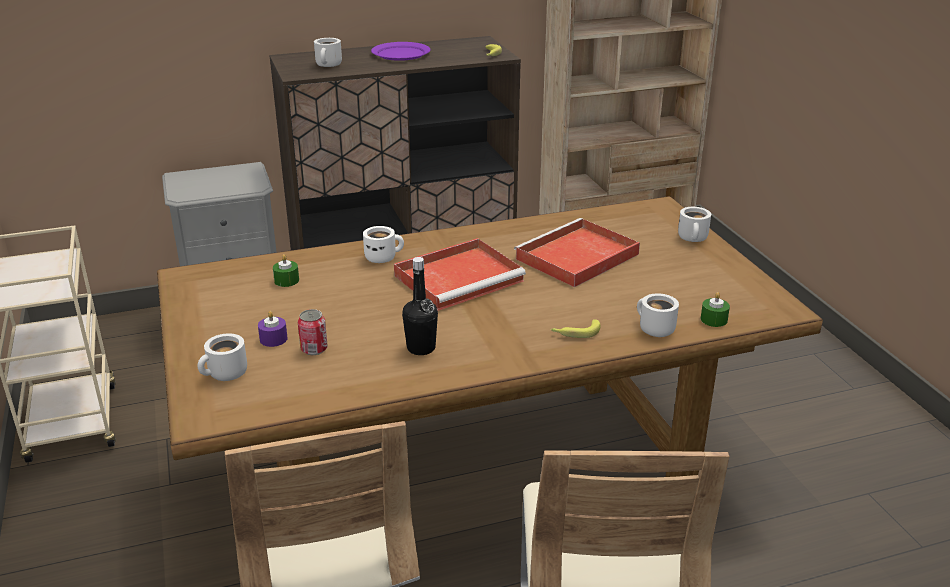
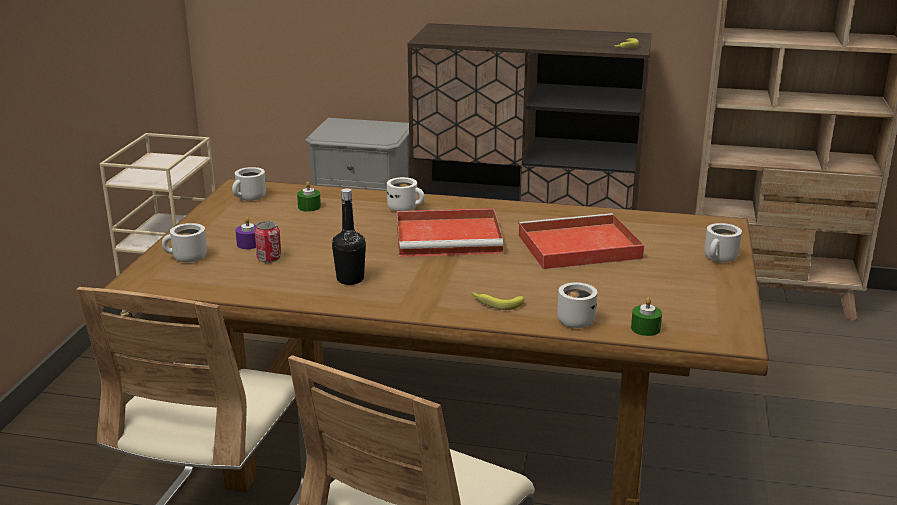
camera: 30 degrees right, 5 degrees down
white mug [314,38,342,67] -> white mug moved to [232,167,266,201]
purple plate [371,42,431,61] -> none

